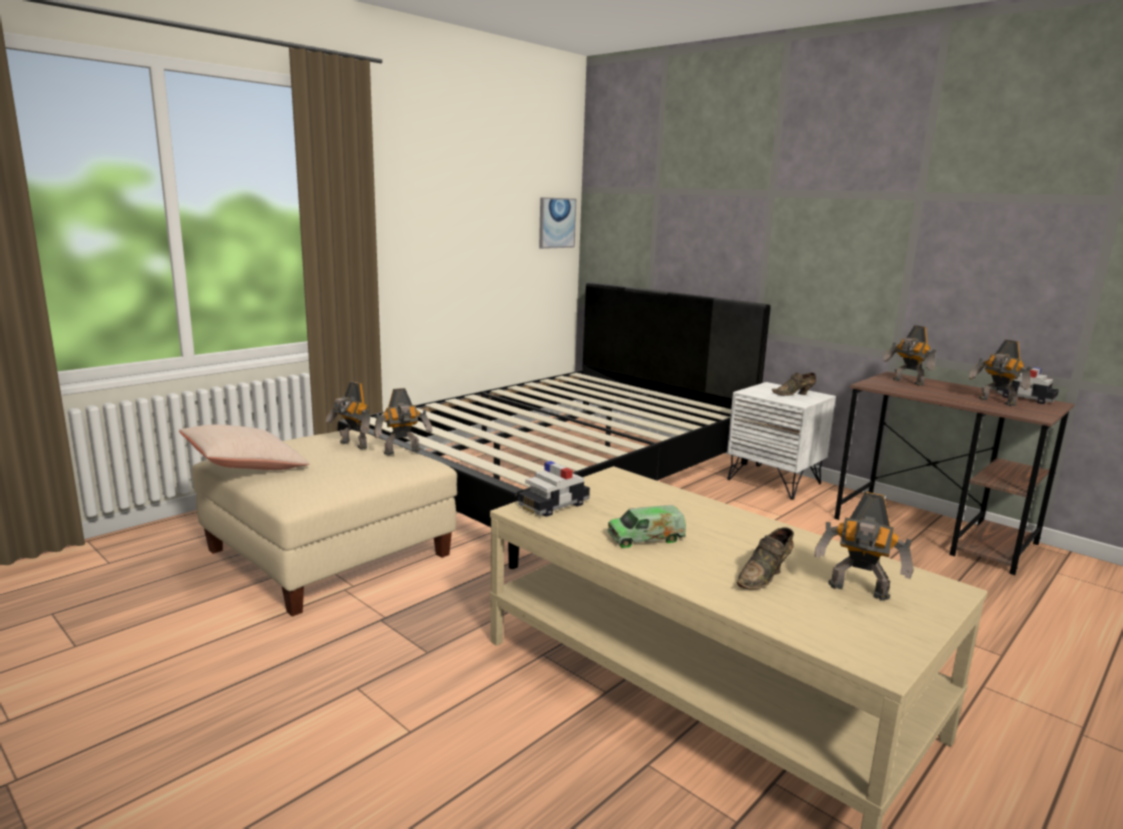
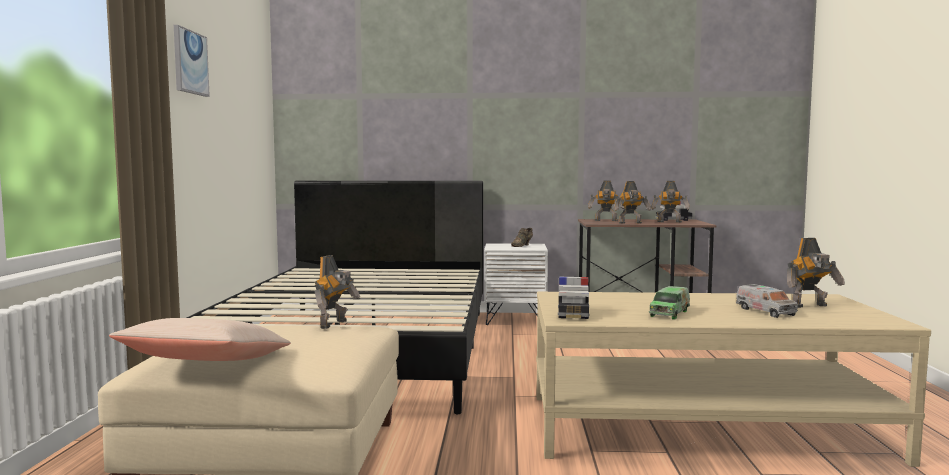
camera: 40 degrees left, 10 degrees down
toy robot [326,382,371,449] -> toy robot moved to [614,181,651,224]
picture [539,197,576,249] -> picture moved to [174,25,210,97]
brown shoe [737,527,794,589] -> toy truck [736,284,798,318]

